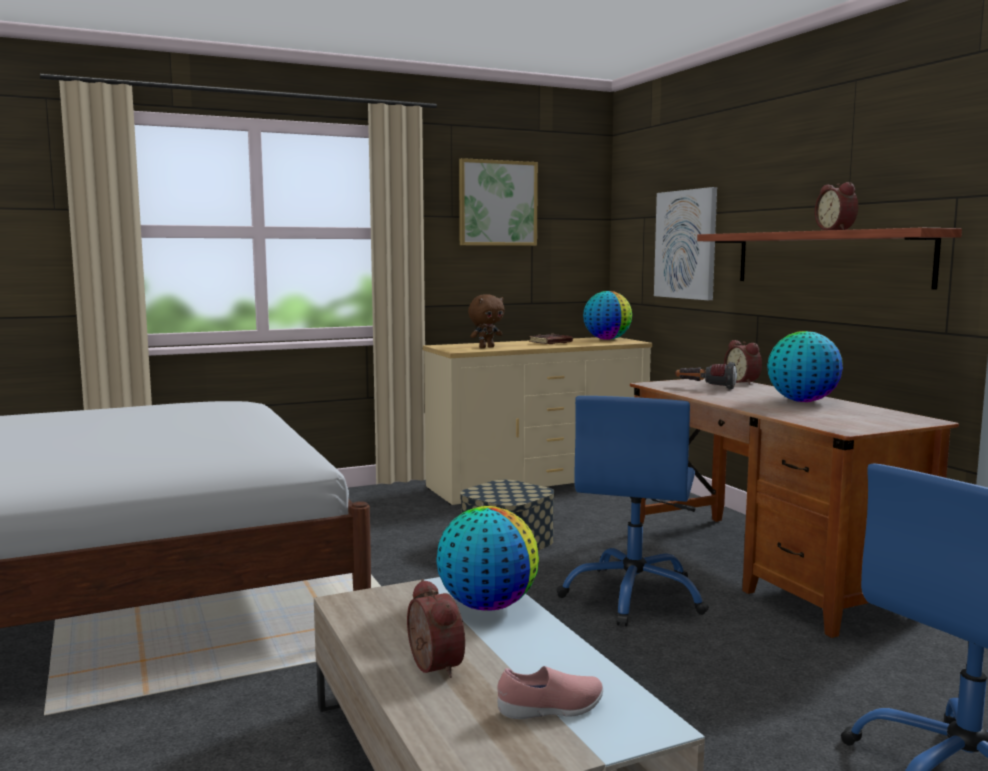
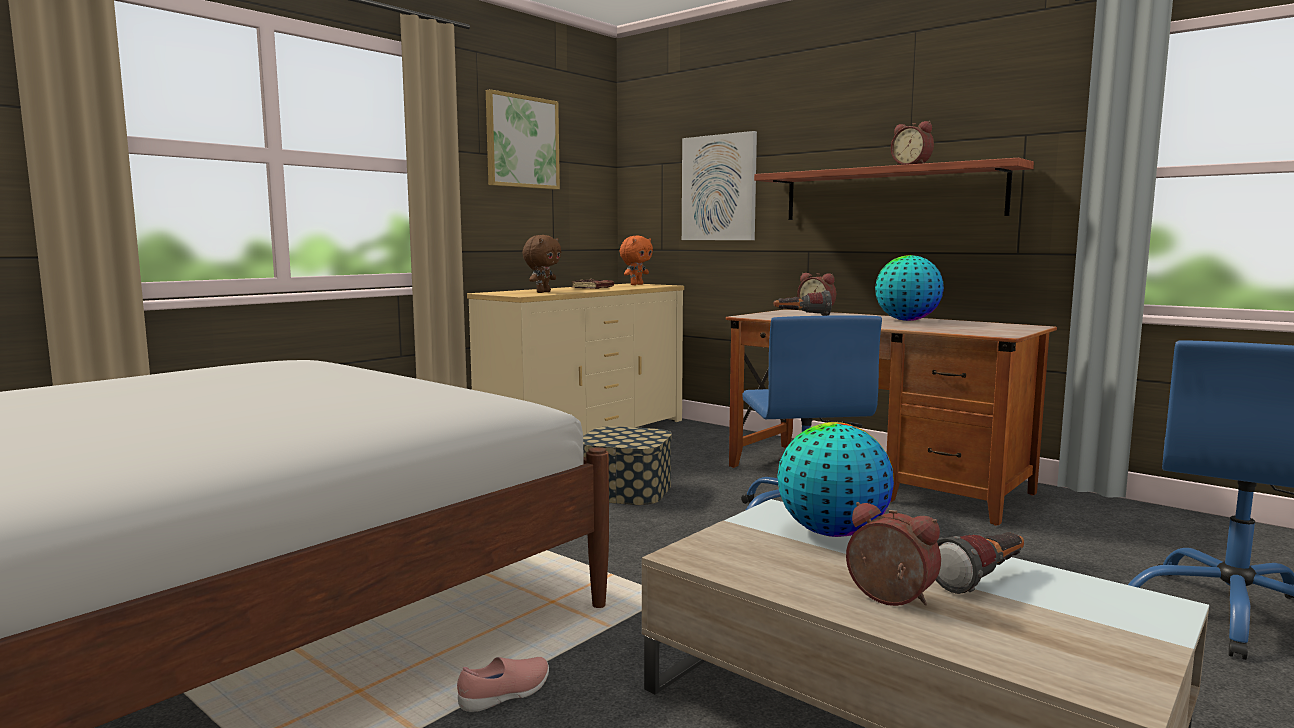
camera: 25 degrees left, 0 degrees up
pink shoe [498,666,603,719] -> pink shoe moved to [457,657,549,712]
globe [583,291,632,340] -> orange plush toy [620,236,653,285]
none -> flashlight [936,532,1024,594]

